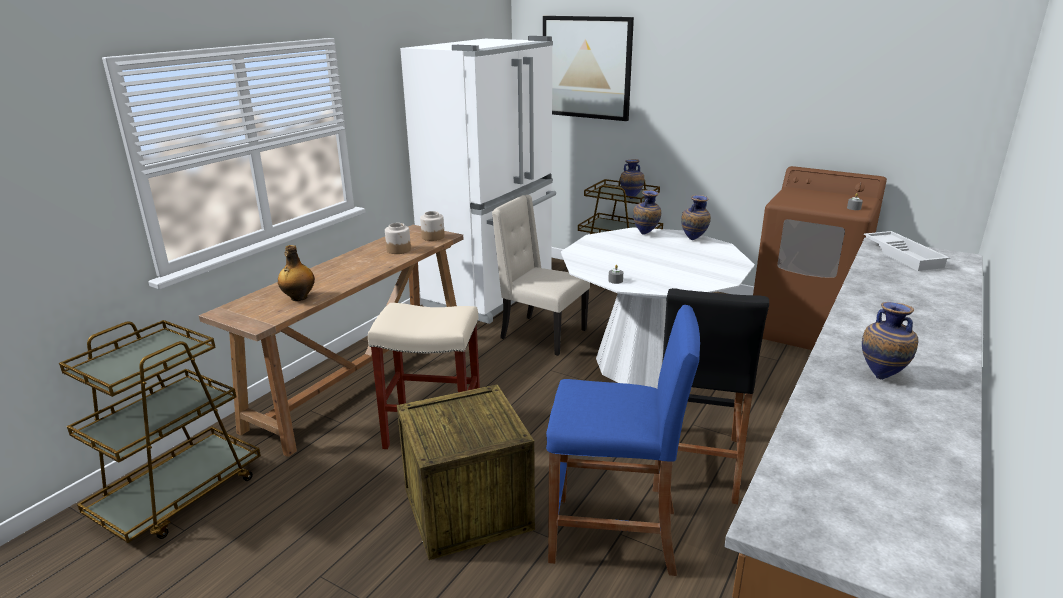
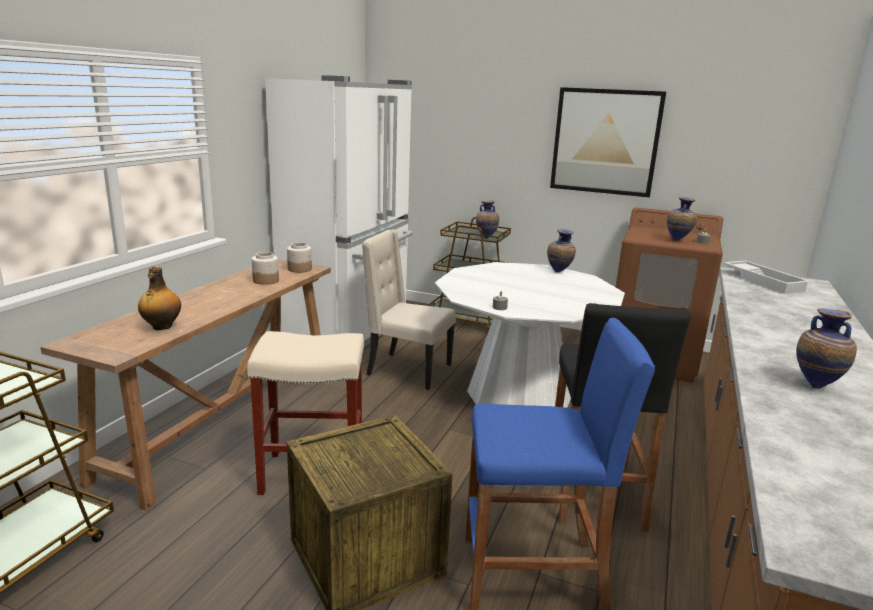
camera: 10 degrees left, 5 degrees down
picture [543,16,634,121] -> picture moved to [550,87,666,197]
vase [633,190,661,235] -> vase moved to [667,197,697,240]

